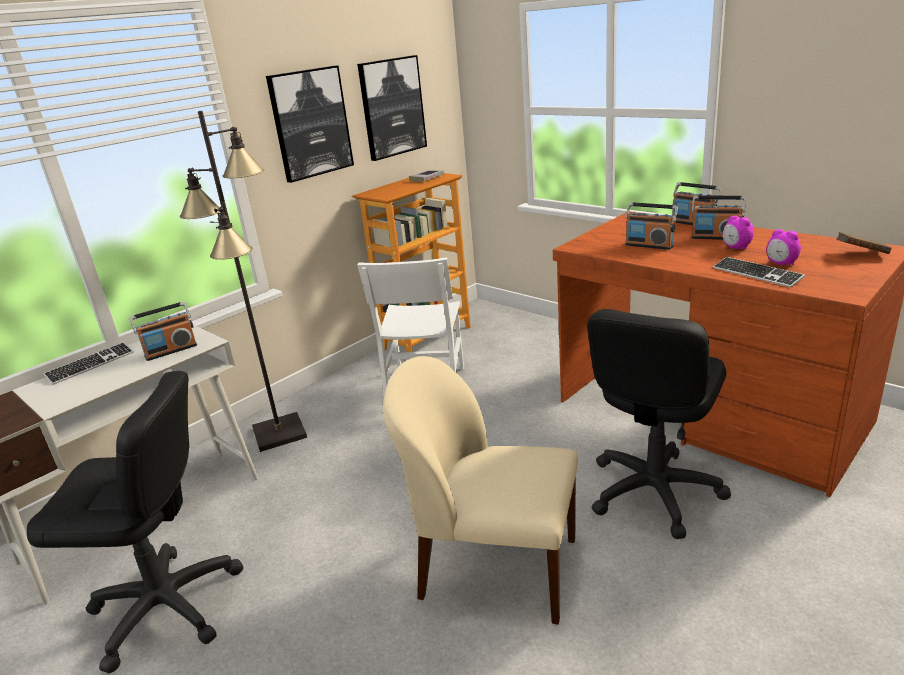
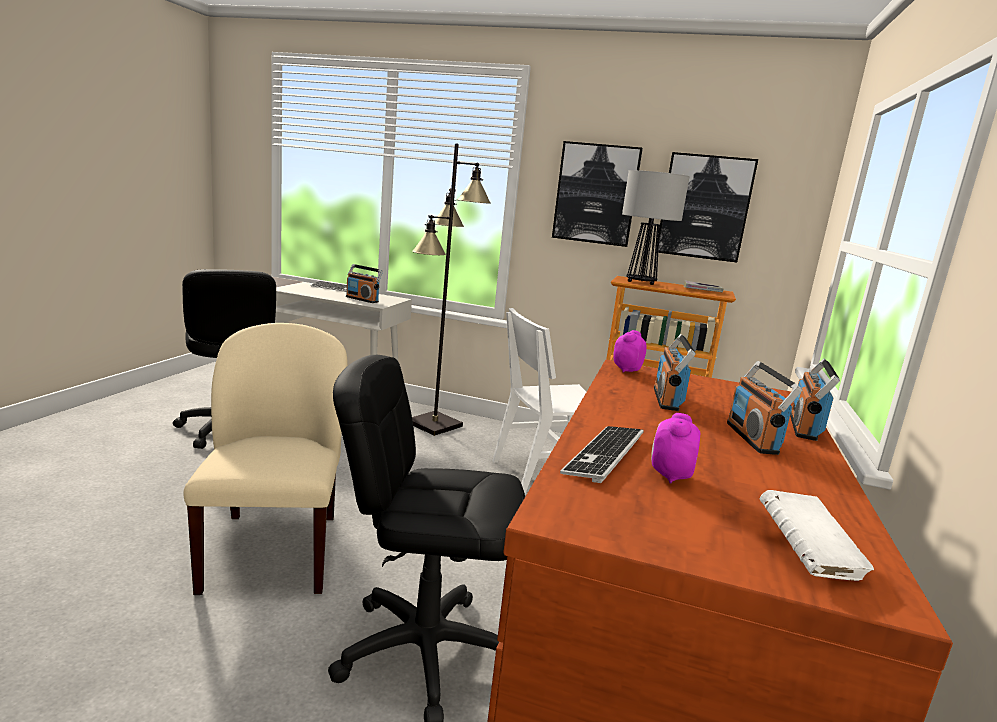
camera: 60 degrees right, 10 degrees down
alarm clock [723,215,754,250] -> alarm clock moved to [613,330,647,372]
brown book [836,232,891,254] -> white book [760,490,874,581]
none -> table lamp [622,170,690,285]

